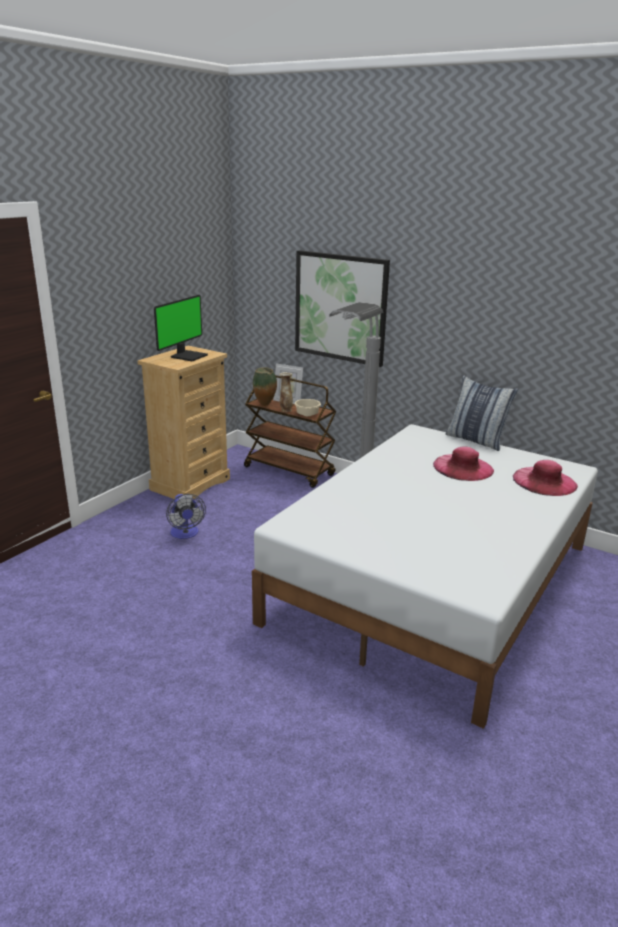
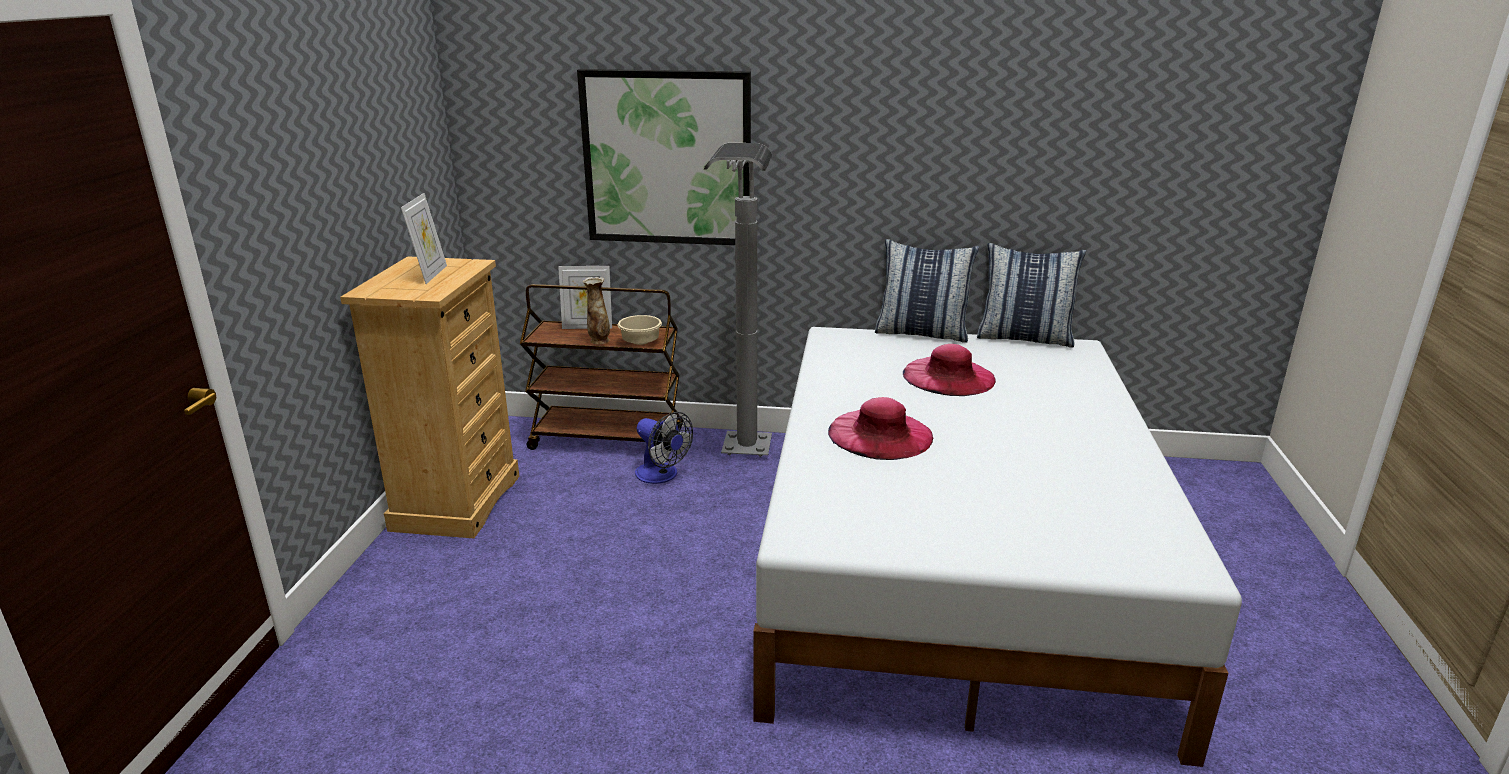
camera: 25 degrees left, 0 degrees up
monitor [154,295,208,362] -> picture frame [401,193,447,284]
fan [166,494,206,539] -> fan moved to [635,412,693,484]
vase [253,367,277,406] -> none
pink hat [513,460,578,496] -> pink hat moved to [828,397,933,460]
none -> pillow [977,243,1086,348]

